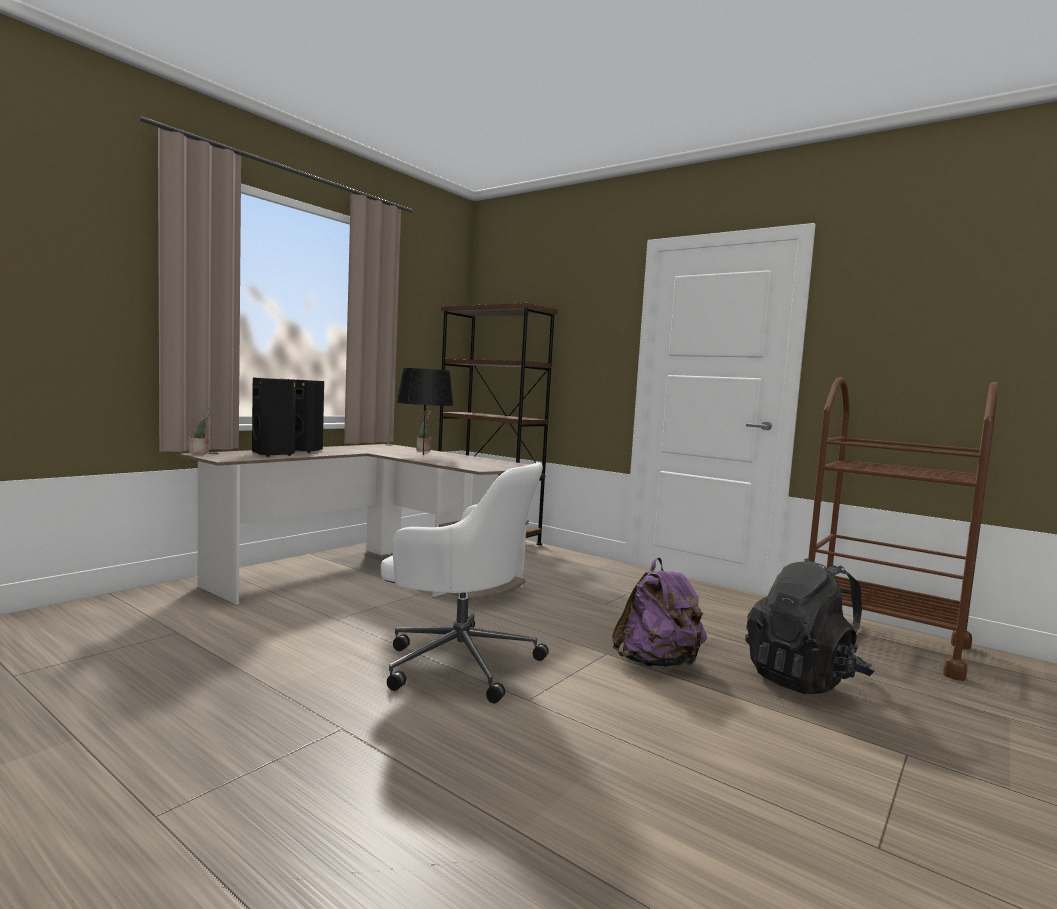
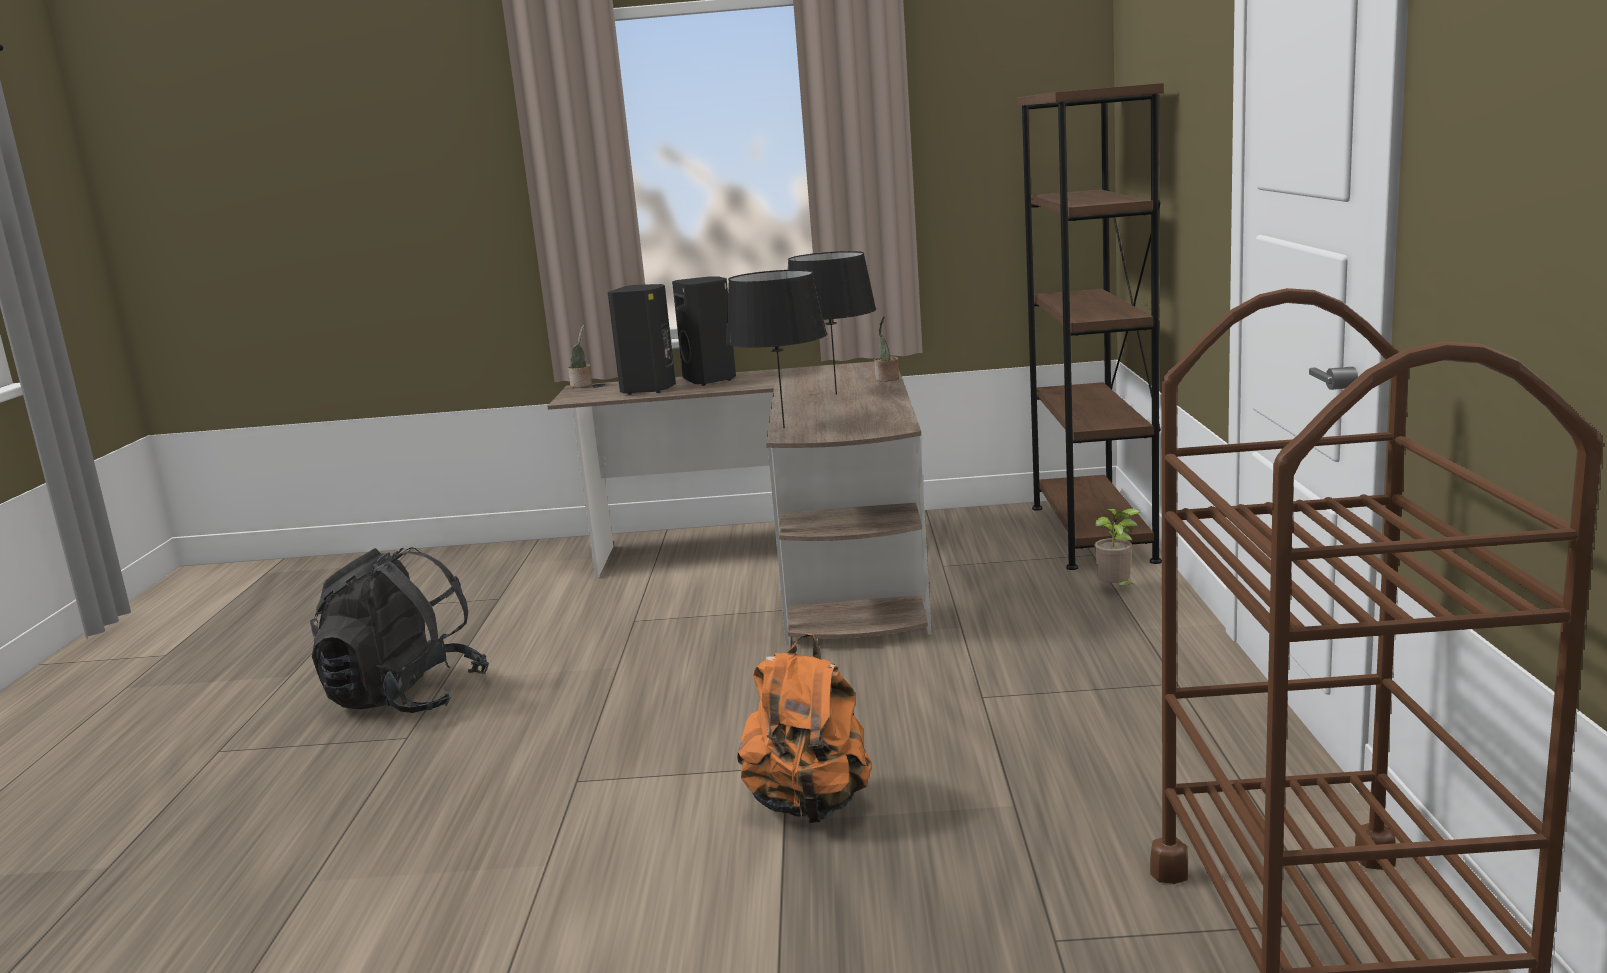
camera: 55 degrees right, 10 degrees up
white office chair [381,462,549,703] -> none
purple backpack [612,558,707,667] -> orange backpack [737,634,872,823]
black backpack [745,558,874,694] -> black backpack moved to [310,548,489,713]
none -> black table lamp [725,270,827,429]
none -> potted plant [1094,508,1140,586]

